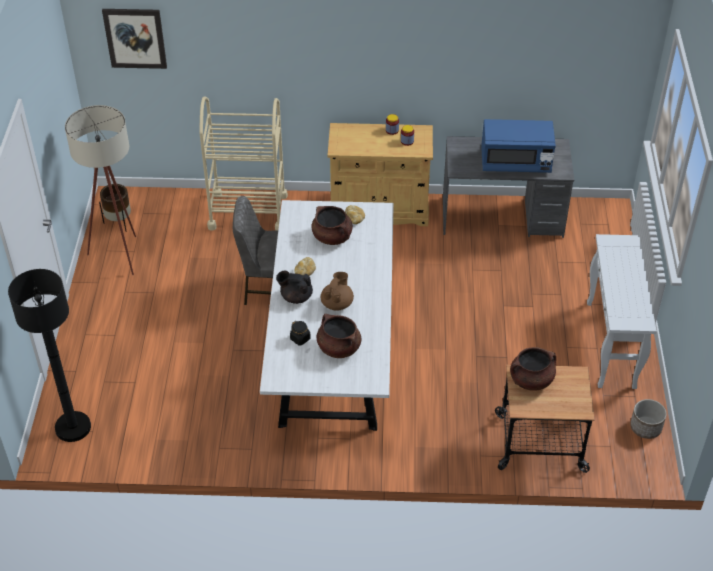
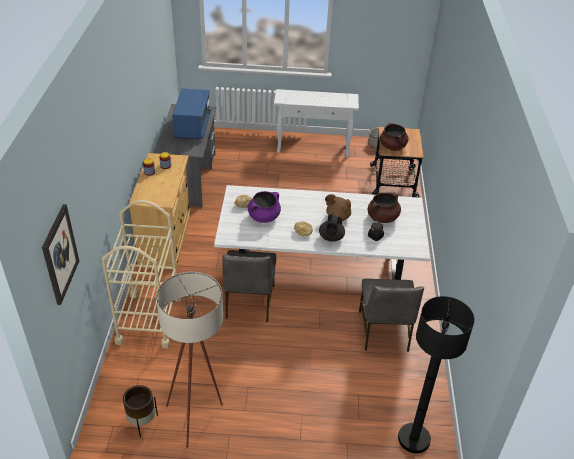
camera: 90 degrees left, 5 degrees down
brown cooking pot [311,206,353,245] -> purple cooking pot [248,191,281,223]
none -> grey chair [359,279,424,352]

